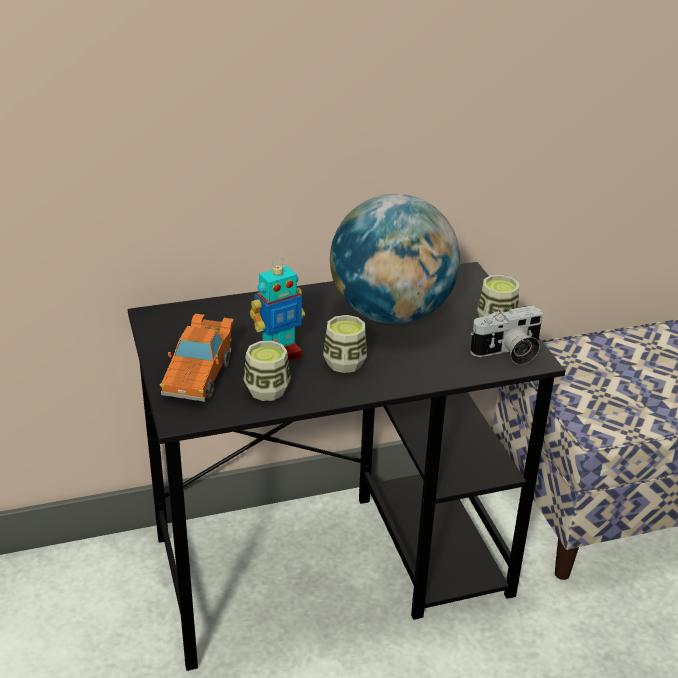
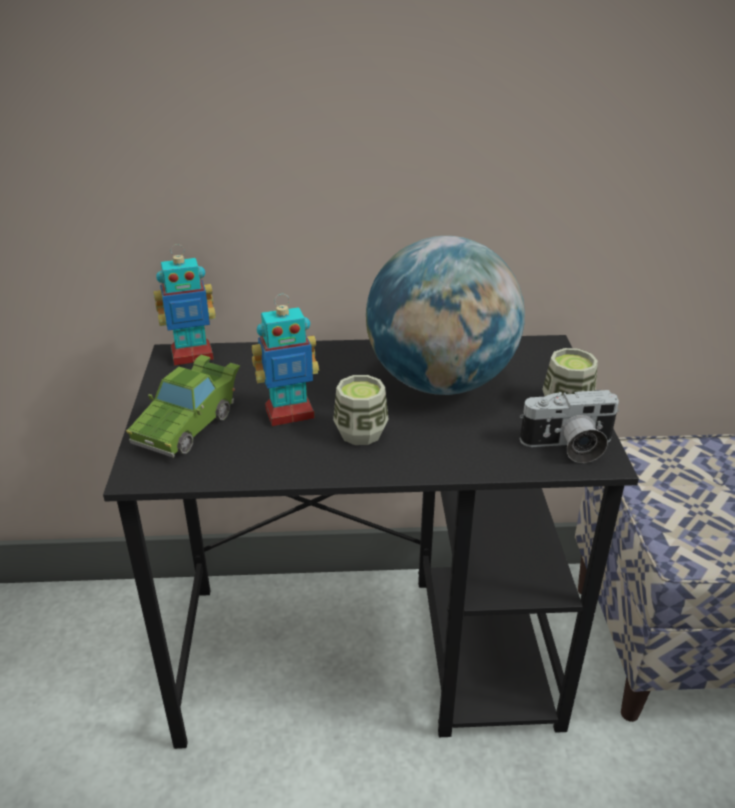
camera: 15 degrees right, 0 degrees up
orange toy car [160,314,234,402] -> green toy car [126,355,240,458]
cup [244,341,291,401] -> none
none -> toy robot [154,244,216,366]

